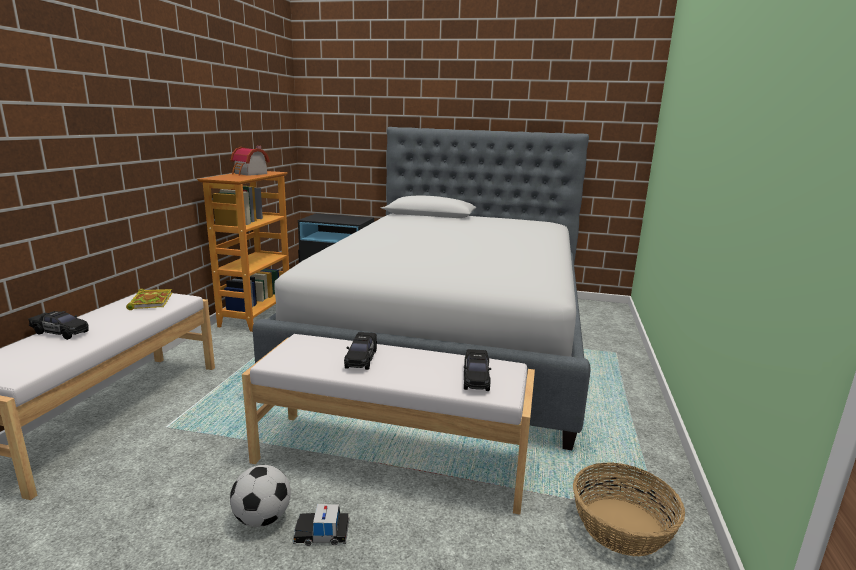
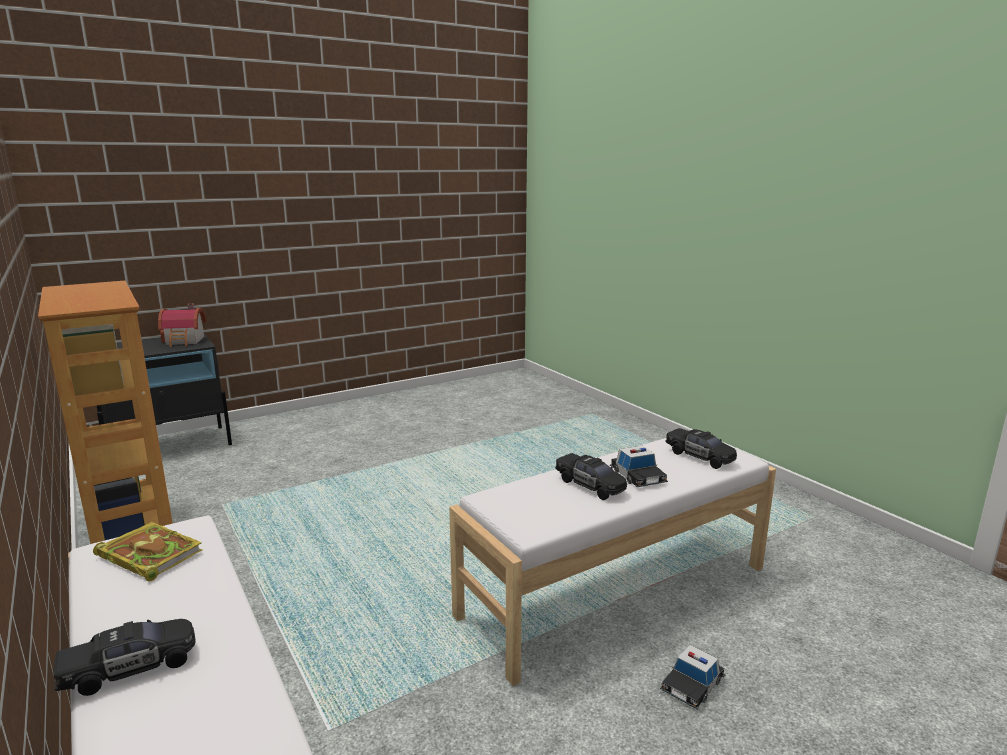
camera: 45 degrees left, 0 degrees up
football [230,465,291,527] -> none
toy house [231,145,270,176] -> toy house moved to [158,303,207,347]
bed [252,127,591,450] -> none
basket [573,462,685,557] -> none
none -> toy car [610,446,668,487]

